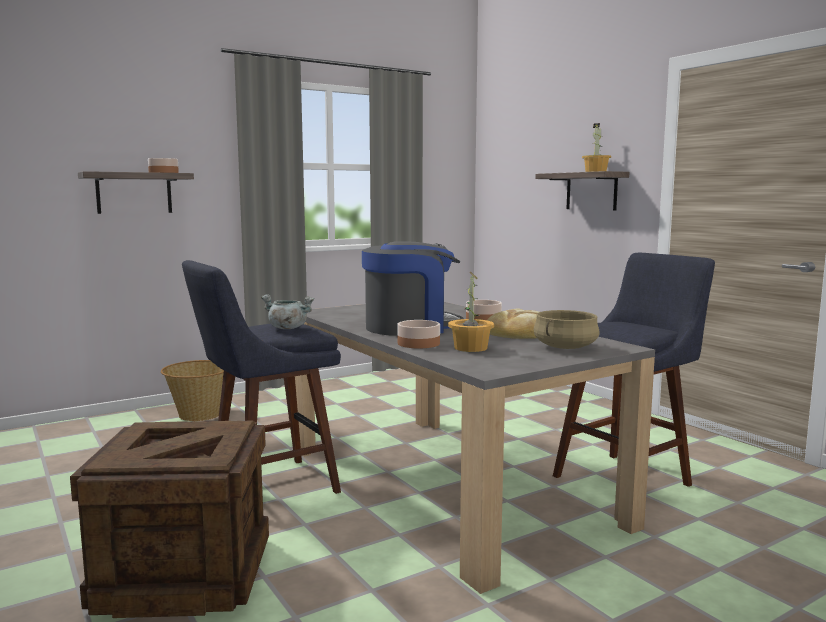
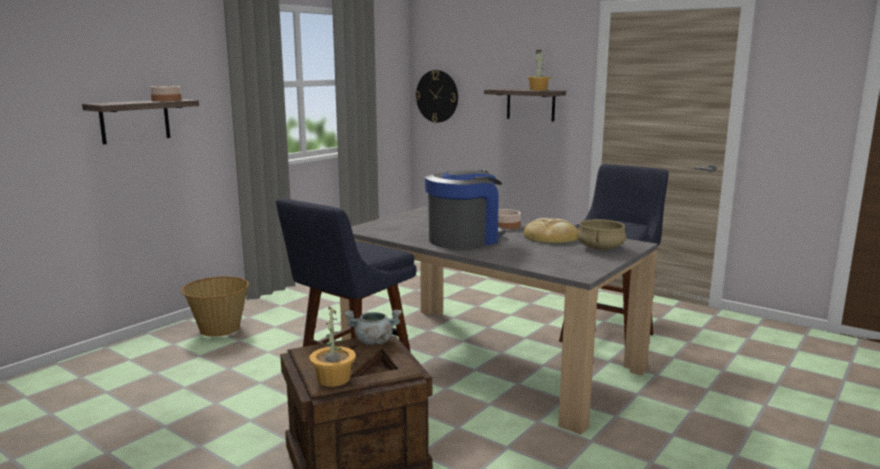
camera: 20 degrees left, 5 degrees up
grey cooking pot [261,294,314,329] -> grey cooking pot moved to [344,309,402,345]
bowl [397,320,440,348] -> none
potted plant [448,272,494,352] -> potted plant moved to [309,306,356,387]
none -> wall clock [415,70,458,123]

